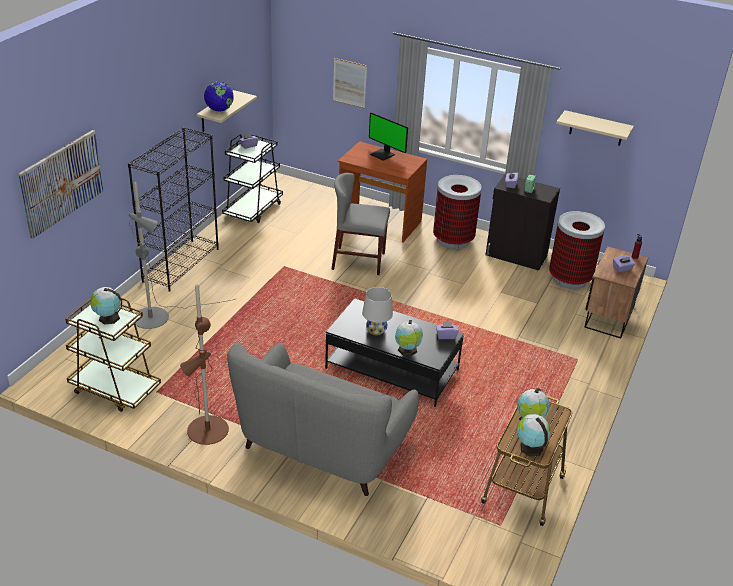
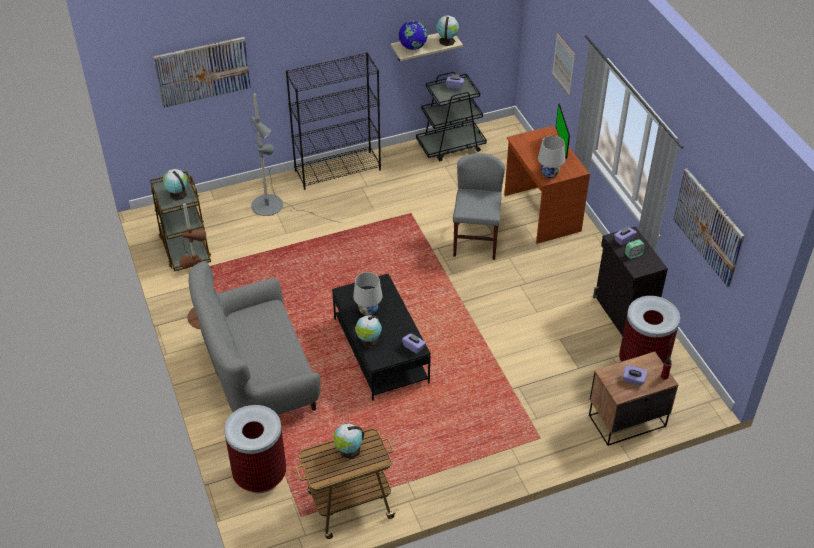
camera: 45 degrees right, 10 degrees up
grey chair [331,173,390,275] -> grey chair turned 45 degrees clockwise [453,153,505,260]
trash can [433,175,482,249] -> trash can moved to [224,405,286,493]
globe [517,414,550,457] -> globe moved to [436,15,459,46]
beige shelf [556,110,634,146] -> picture [673,168,745,287]
none -> white table lamp [538,136,565,178]

